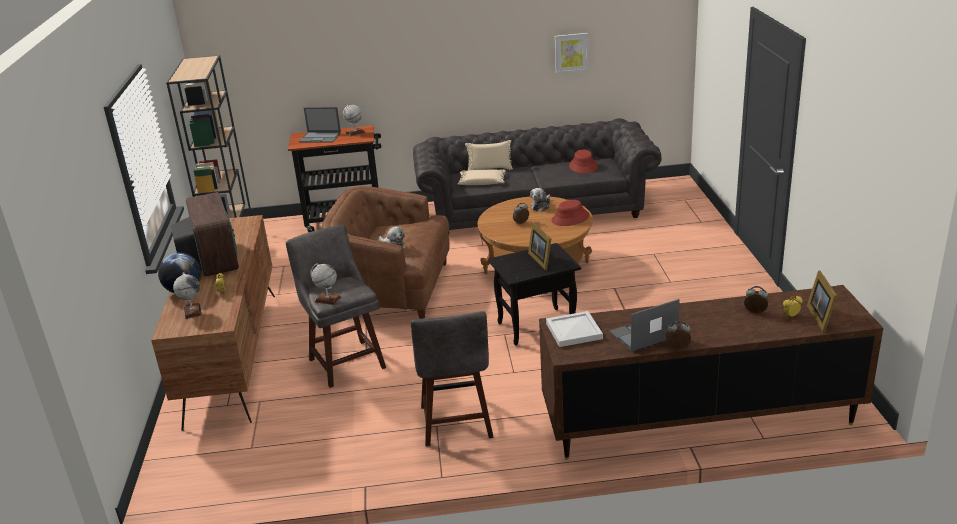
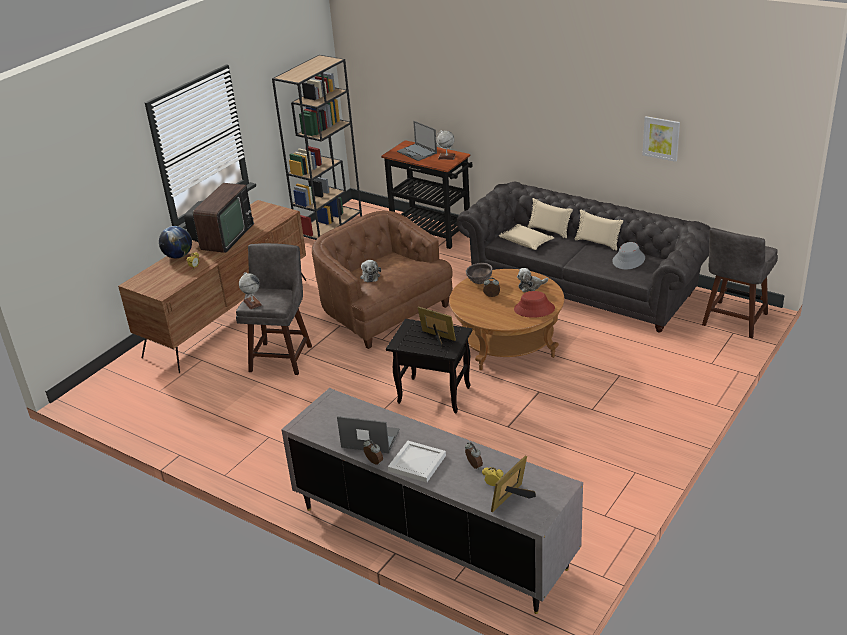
camera: 40 degrees right, 5 degrees up
globe [173,272,202,319] -> none
grey stool [411,311,494,447] -> grey stool moved to [702,228,778,338]
picture frame [528,222,551,270] -> picture frame turned 105 degrees clockwise [417,306,456,348]
brown cabinet [539,285,883,460] -> grey cabinet [281,388,583,614]
white tray [546,311,603,347] -> white tray moved to [388,441,446,483]
red hat [569,150,598,174] -> grey hat [612,242,645,270]
none -> brown bowl [466,263,493,284]
none -> beige pillow [575,210,623,250]

